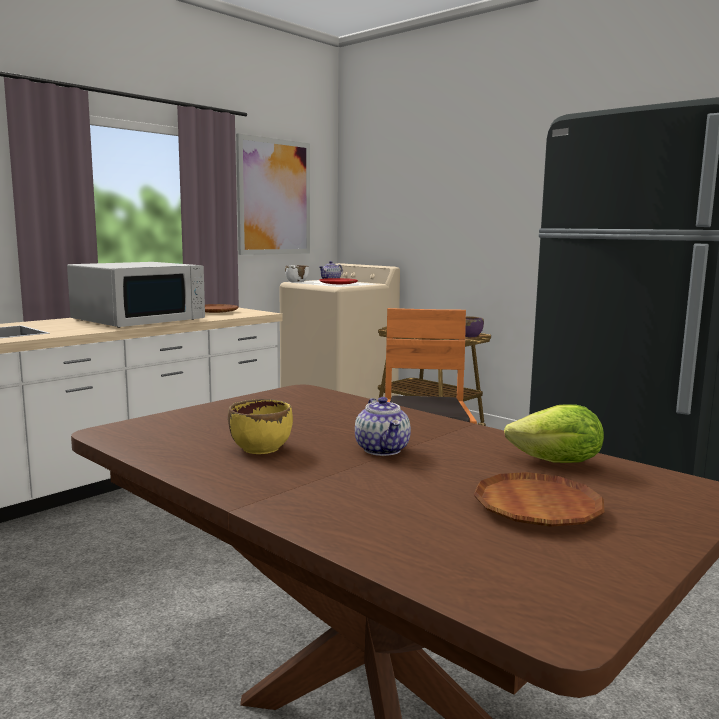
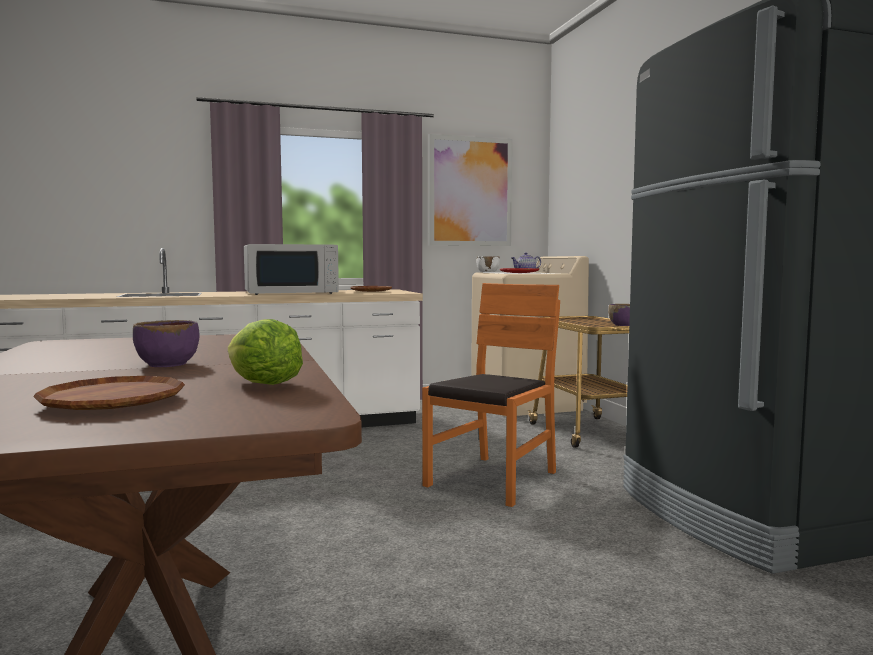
camera: 30 degrees right, 5 degrees down
yellow bowl [228,399,293,454] -> none
teapot [355,397,411,456] -> purple bowl [133,320,199,367]

